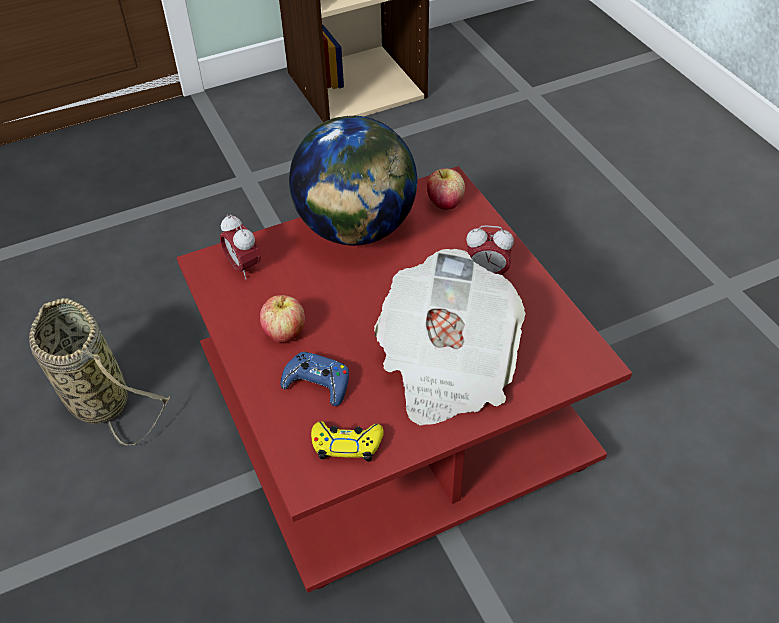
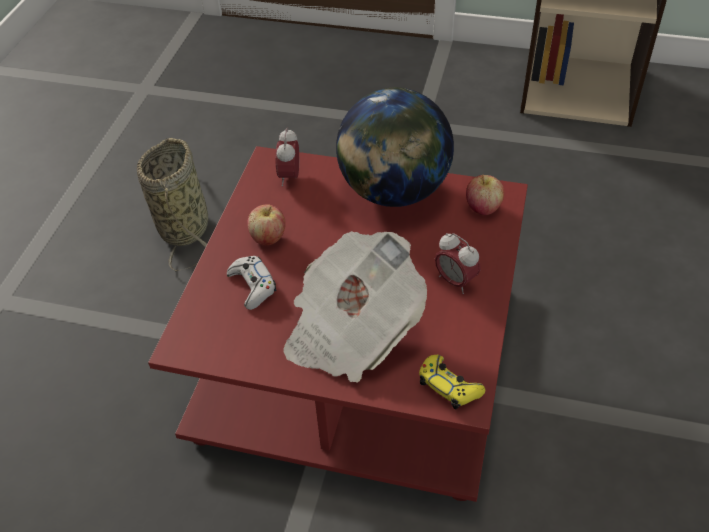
camera: 40 degrees right, 0 degrees up
blue game controller [280,351,349,406] -> white game controller [227,256,277,310]
yellow game controller [311,421,384,462] -> yellow game controller moved to [419,355,485,409]

